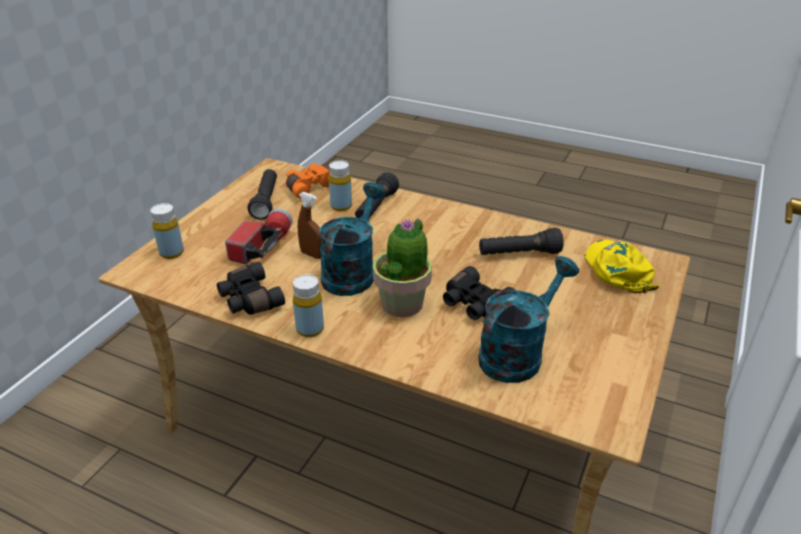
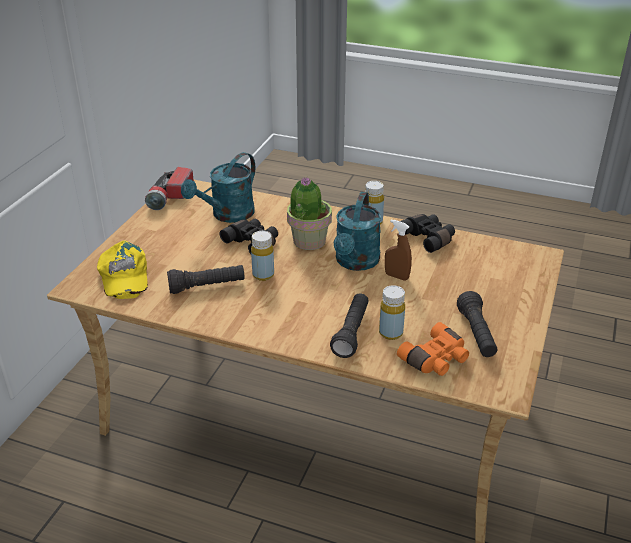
camera: 175 degrees right, 0 degrees up
yellow bottle [151,203,184,259] -> yellow bottle moved to [251,231,274,281]
flashlight [225,208,293,264] -> flashlight moved to [145,167,194,210]

